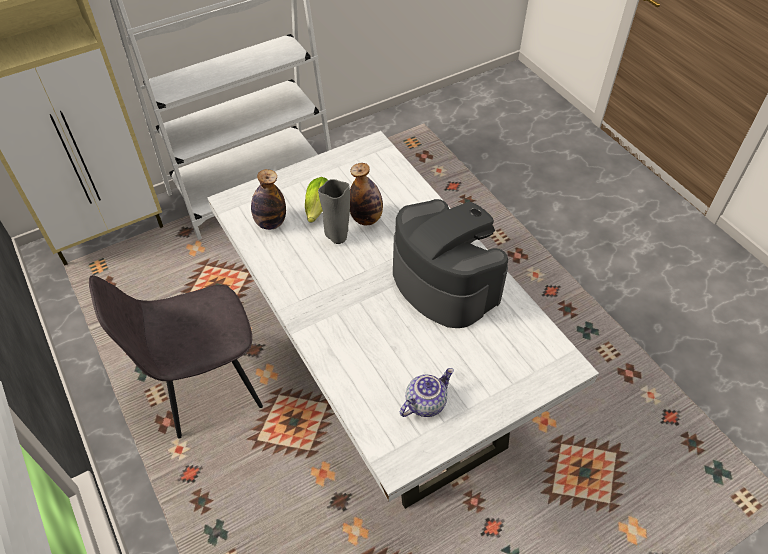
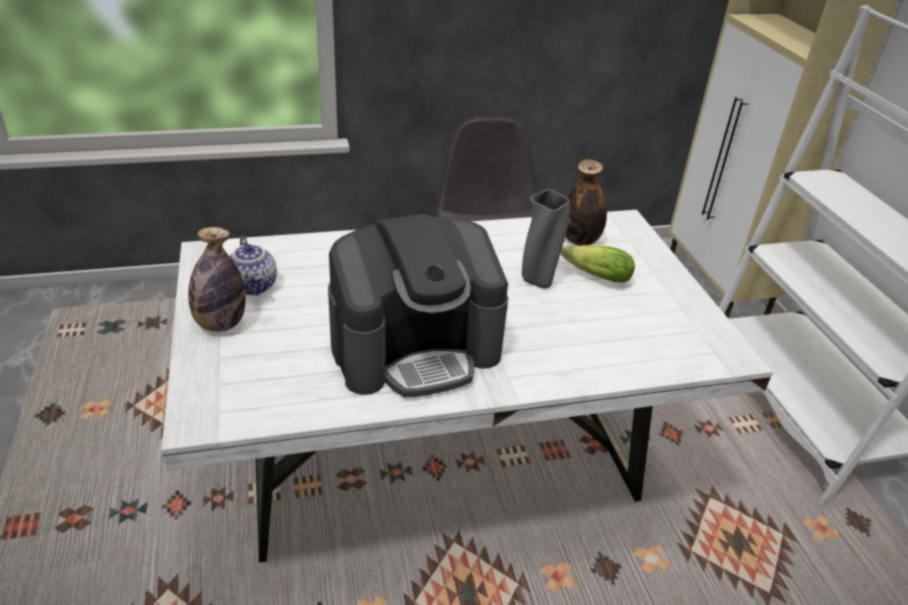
camera: 105 degrees right, 15 degrees down
bottle [350,163,383,225] -> bottle moved to [188,227,245,332]

